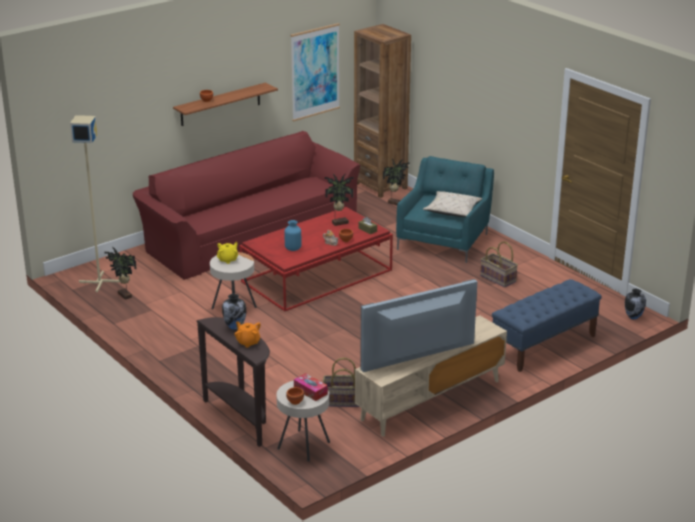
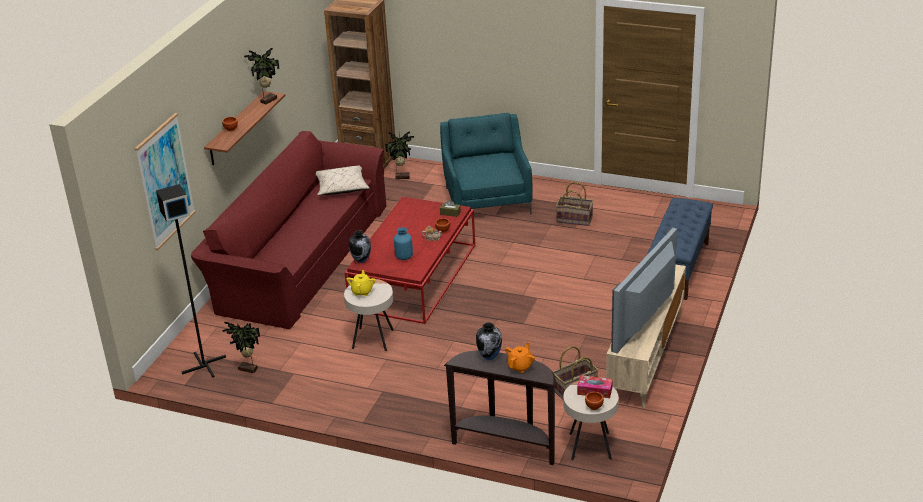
camera: 30 degrees left, 5 degrees up
beige floor lamp [70,115,120,292] -> black floor lamp [156,184,226,378]
orange teapot [235,321,261,348] -> orange teapot turned 105 degrees clockwise [505,342,535,373]
picture [290,23,340,121] -> picture moved to [135,113,196,250]
potted plant [325,174,354,226] -> potted plant moved to [244,47,280,105]
beige pillow [423,191,483,217] -> beige pillow moved to [316,166,370,196]
vase [625,289,646,320] -> vase moved to [349,231,371,263]

